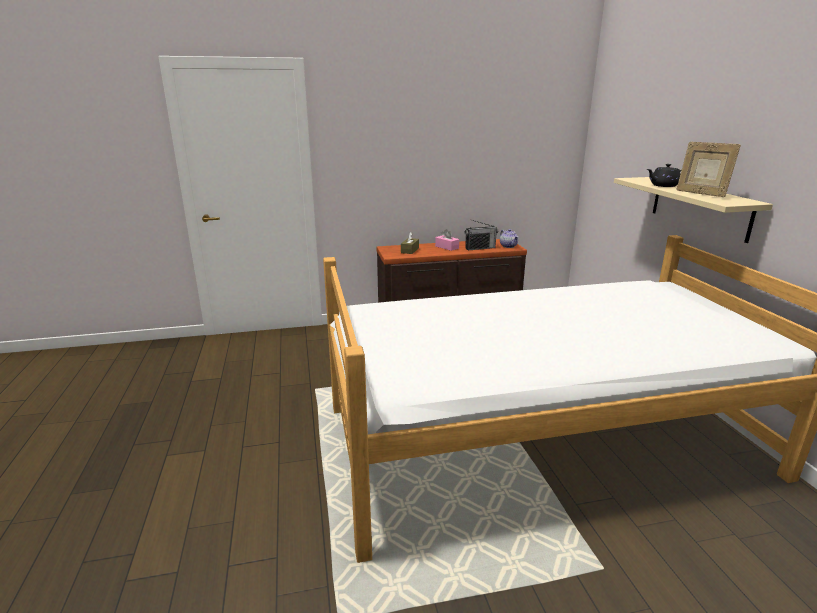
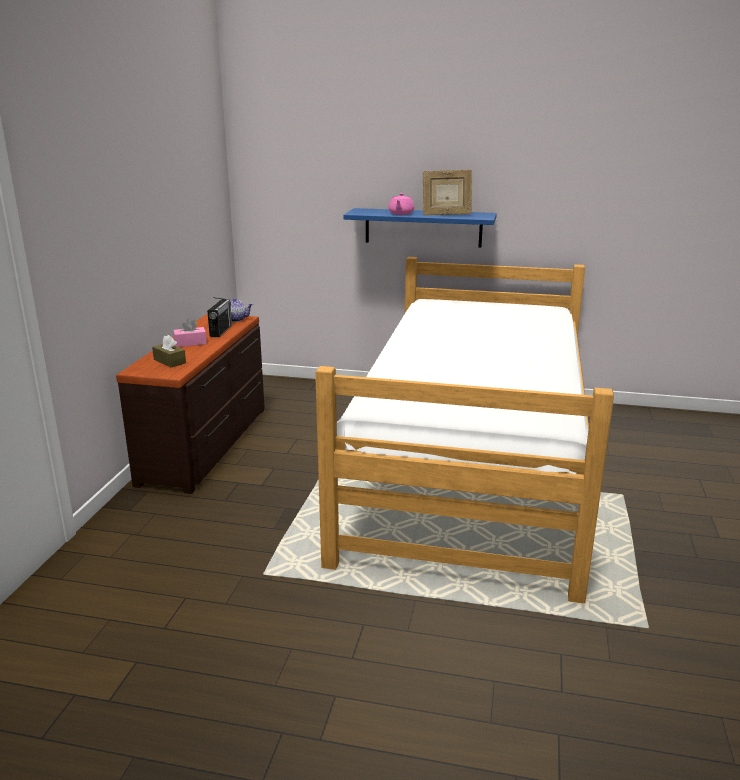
camera: 65 degrees left, 0 degrees up
beige shelf [614,177,773,243] -> blue shelf [343,208,497,247]
black teapot [647,164,681,187] -> pink teapot [389,193,414,215]

